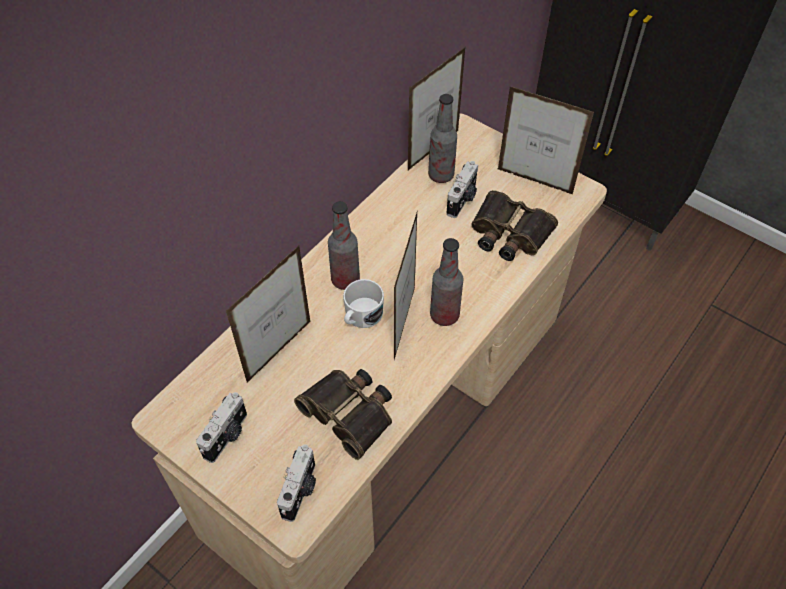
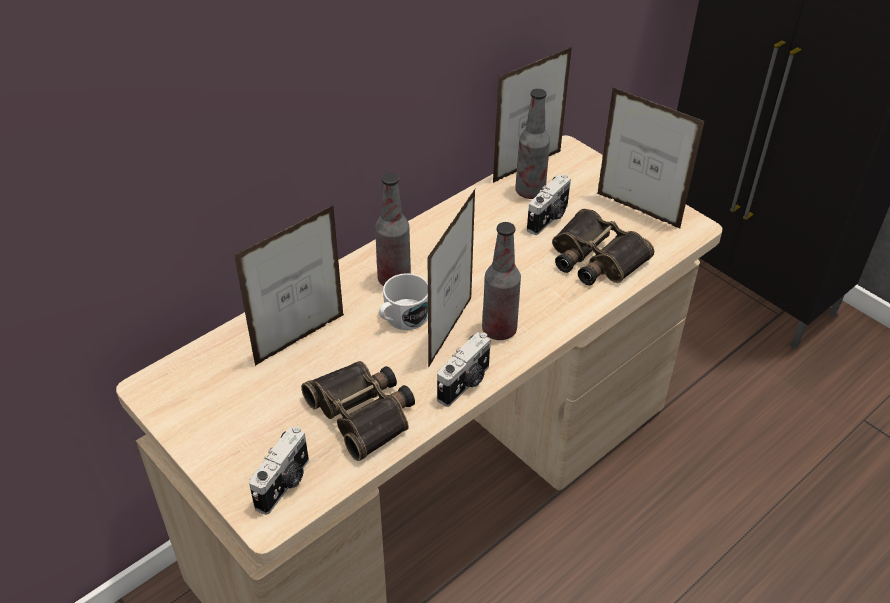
camera: 10 degrees right, 10 degrees down
camera [196,392,247,463] -> camera moved to [437,332,491,407]

